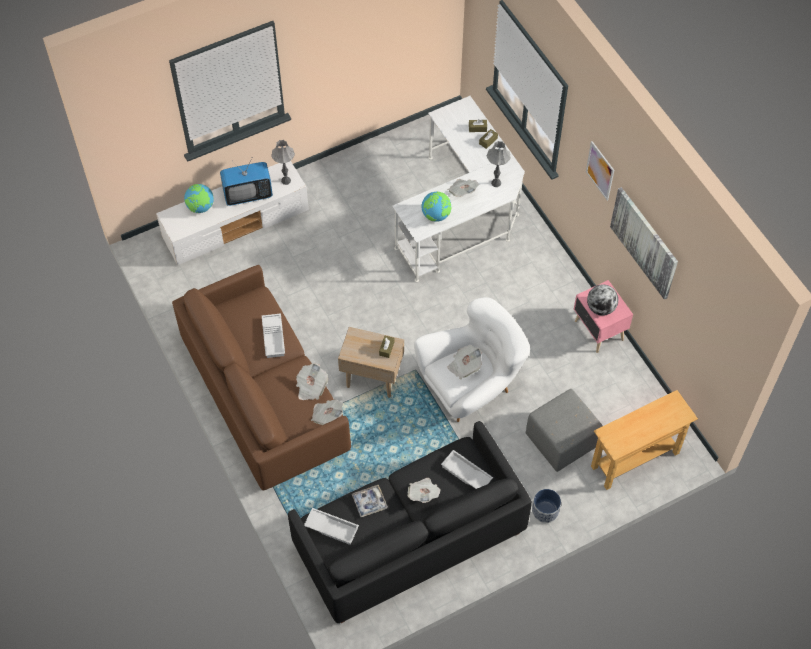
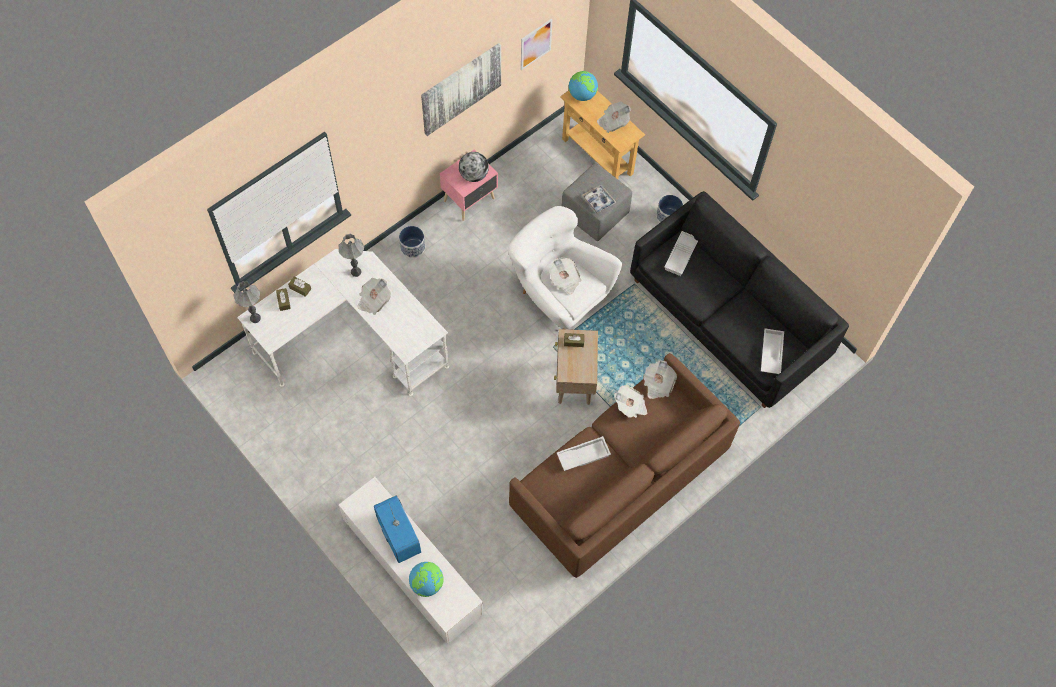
camera: 105 degrees left, 5 degrees up
grey table lamp [271,140,295,185] -> grey table lamp moved to [233,281,261,323]
tray [352,485,388,517] -> tray moved to [581,185,616,214]
newspaper [407,478,441,503] -> newspaper moved to [597,102,631,133]
globe [422,192,451,222] -> globe moved to [569,71,598,101]
picture [586,141,614,201] -> picture moved to [521,19,553,70]
none -> planter [399,226,425,258]

